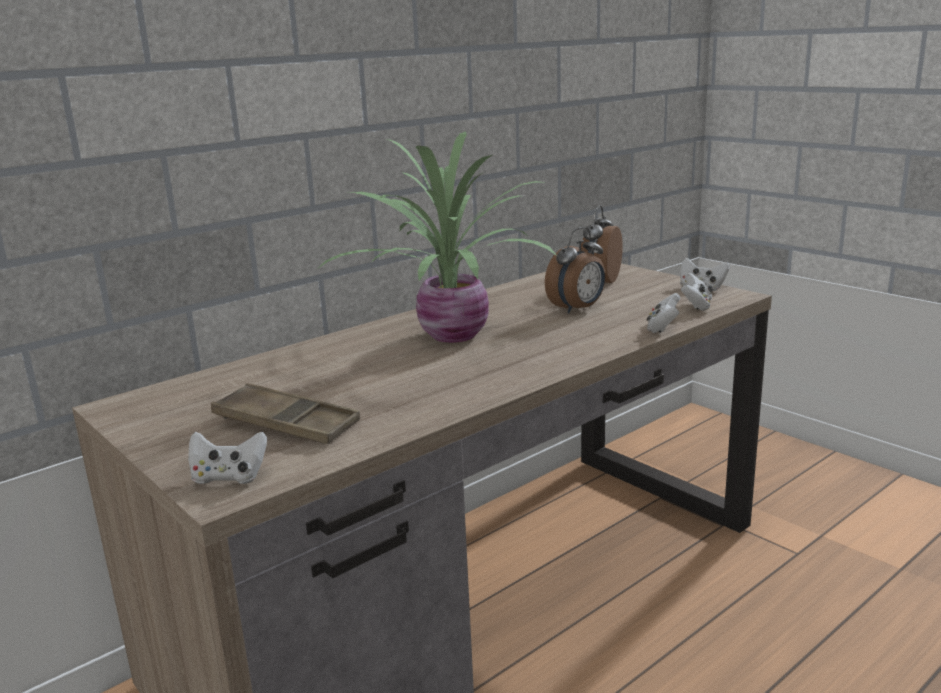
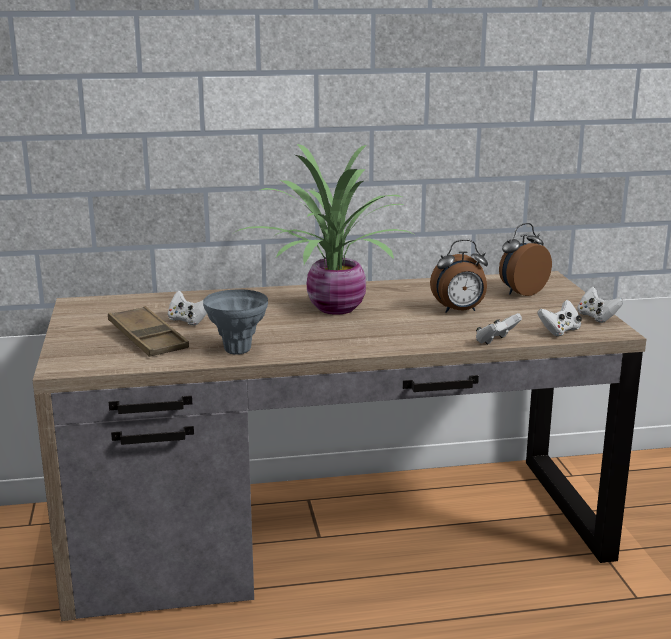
camera: 30 degrees right, 0 degrees up
white game controller [188,431,267,484] -> white game controller moved to [168,291,207,326]
none -> grey vase [203,289,268,355]

